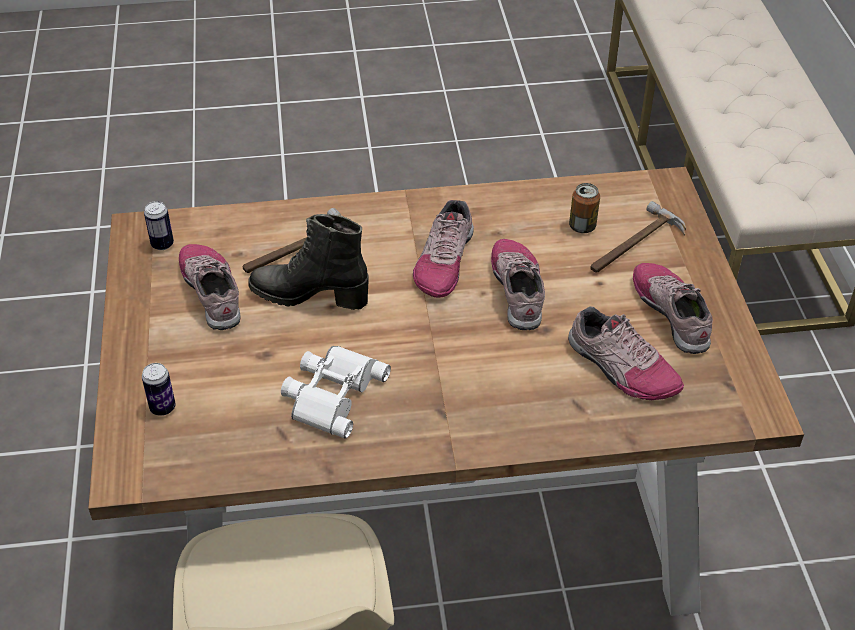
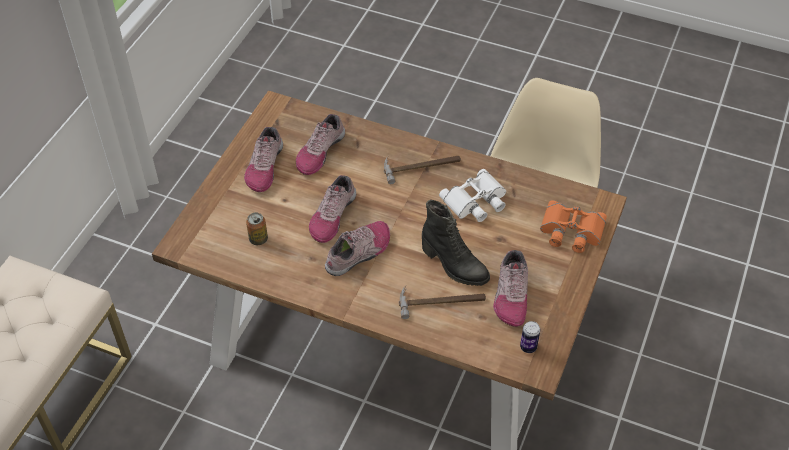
camera: 150 degrees left, 5 degrees up
can [142,363,176,416] -> orange binoculars [540,200,607,253]
shoe [568,306,684,400] -> shoe turned 135 degrees counterclockwise [296,114,345,175]
hammer [590,201,686,273] -> hammer moved to [384,156,461,184]

